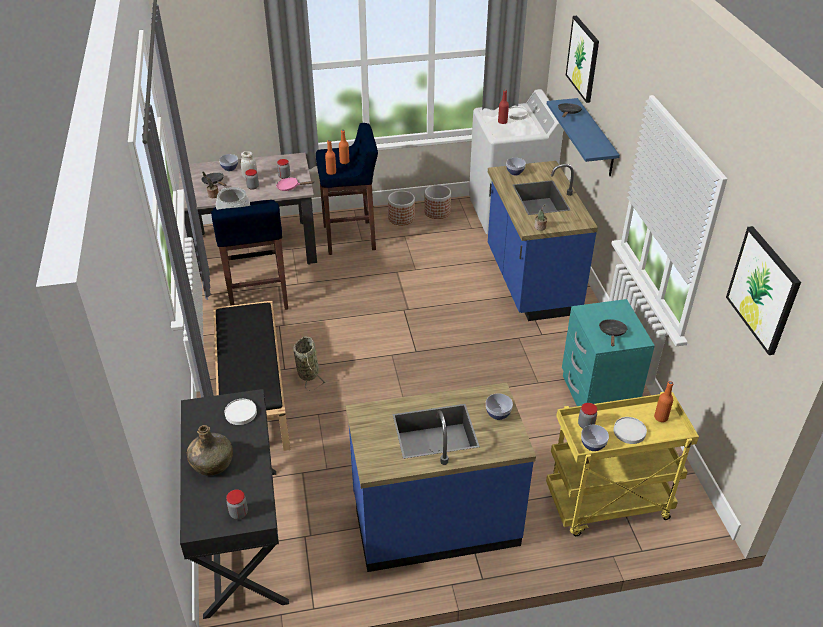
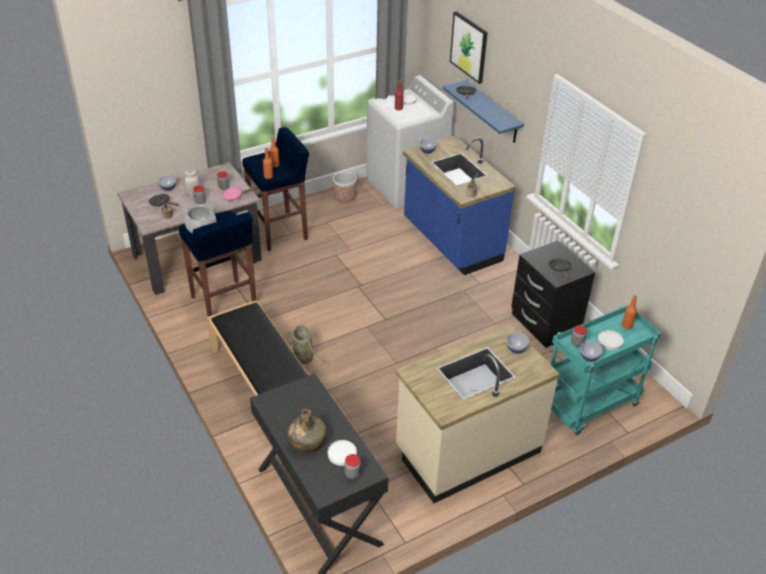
camera: 20 degrees left, 0 degrees up
white plate [225,399,257,425] -> white plate moved to [328,440,357,466]
blue counter [346,382,536,572] -> beige counter [396,324,560,503]
planter [388,191,415,225] -> none
yellow cart [546,392,699,536] -> turquoise cart [551,305,661,435]
turquoise nightstand [562,299,655,406] -> black nightstand [511,241,595,348]
picture [726,226,801,355] -> none

